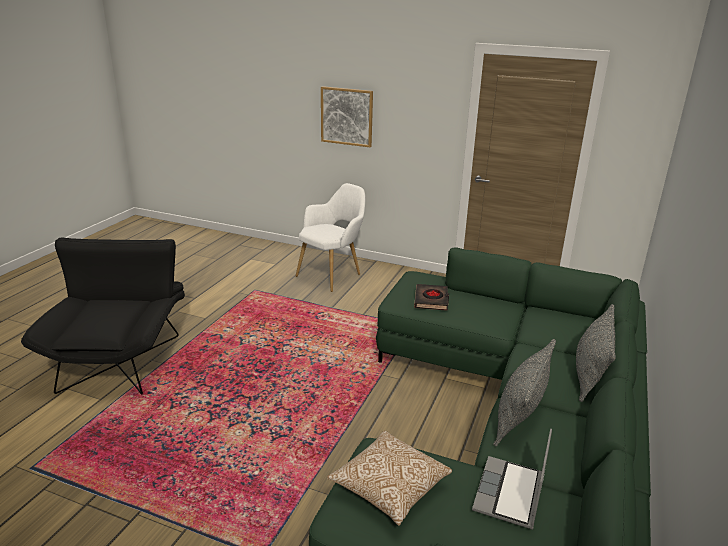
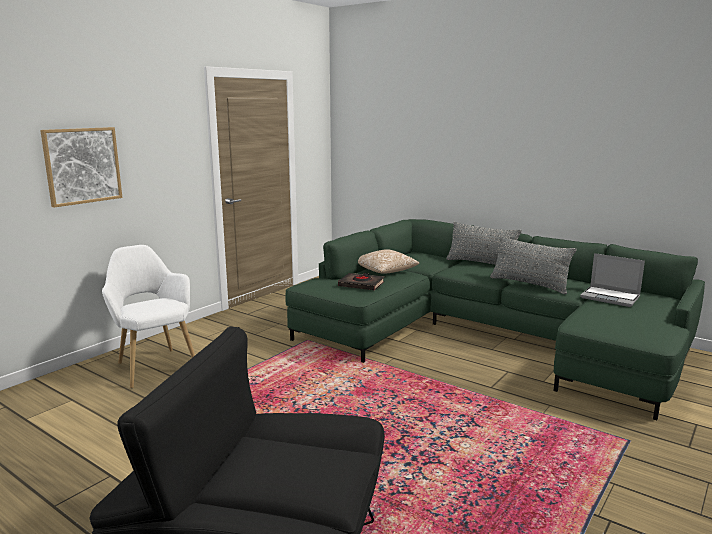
camera: 75 degrees left, 10 degrees down
pillow [327,431,452,526] -> pillow moved to [358,249,419,274]

